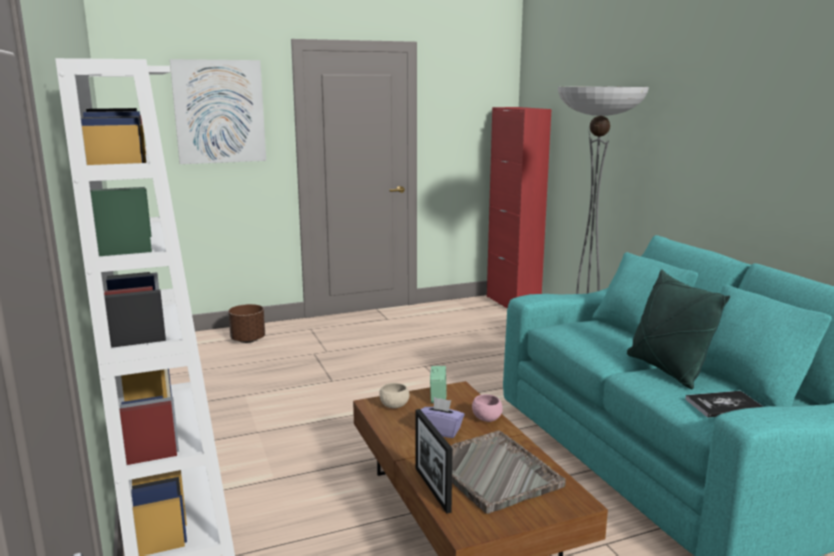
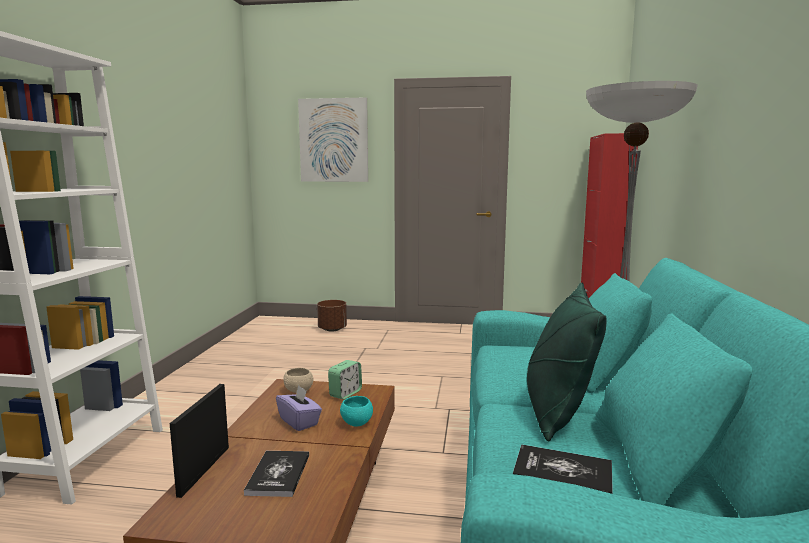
camera: 30 degrees right, 5 degrees down
grey tray [451,430,566,514] -> book [244,451,309,497]
pink bowl [472,394,503,422] -> turquoise bowl [340,396,373,427]

